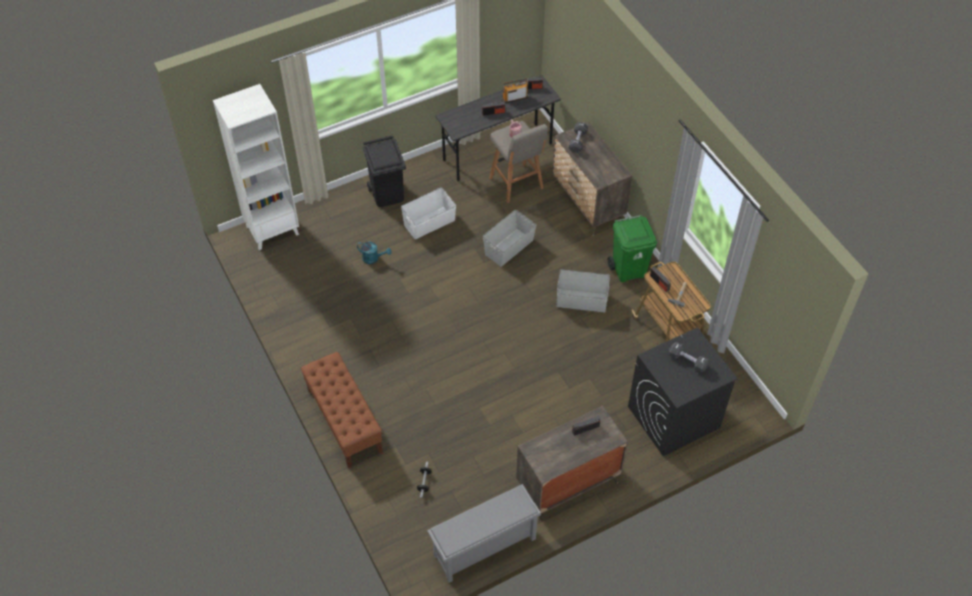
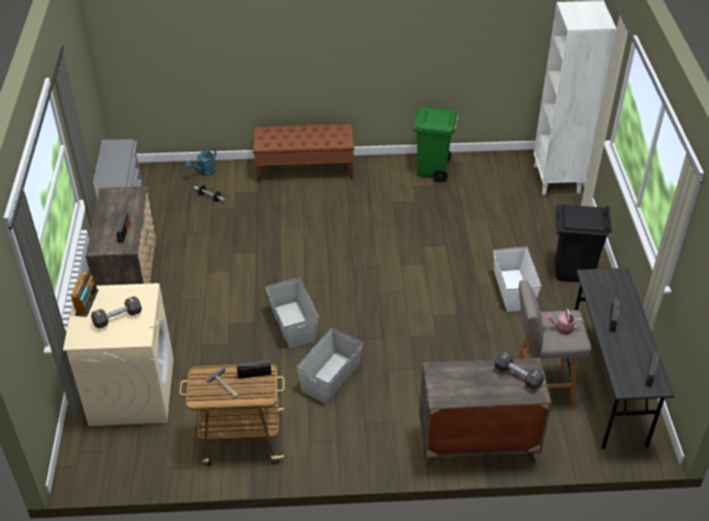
camera: 115 degrees right, 10 degrees down
turquoise watering can [357,242,392,264] -> turquoise watering can moved to [185,148,216,176]
grey storage box [483,210,537,267] -> grey storage box moved to [266,278,319,348]
radio [502,78,529,103] -> radio moved to [71,269,98,317]
green trash can [608,215,657,282] -> green trash can moved to [414,107,459,183]
black washing machine [628,327,738,456] -> beige washing machine [63,283,174,426]

